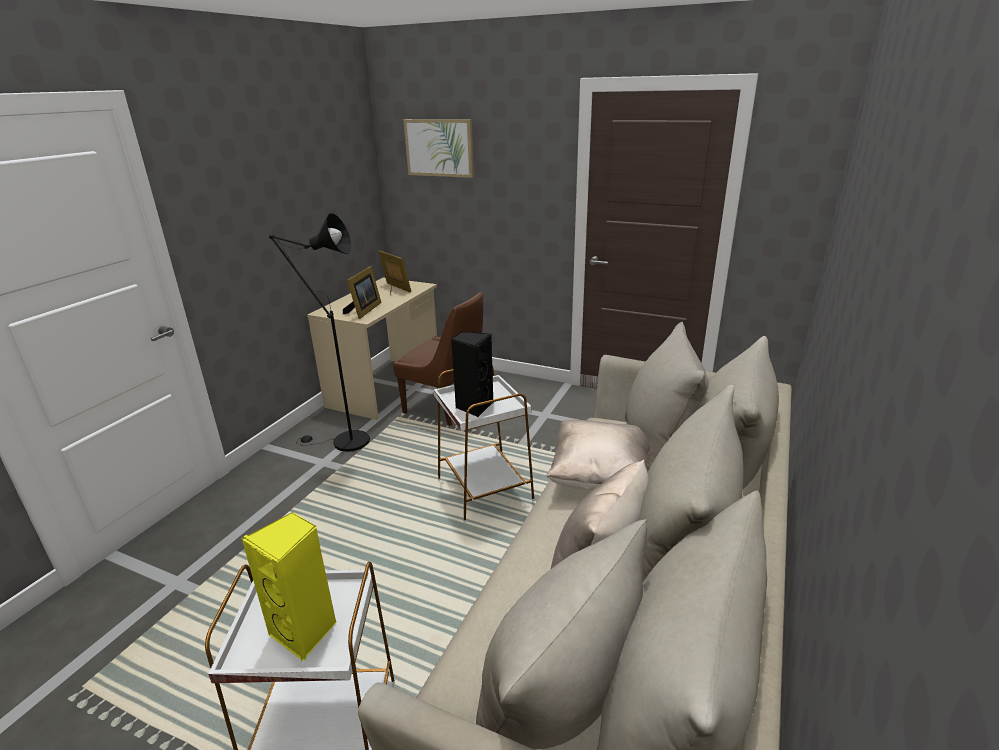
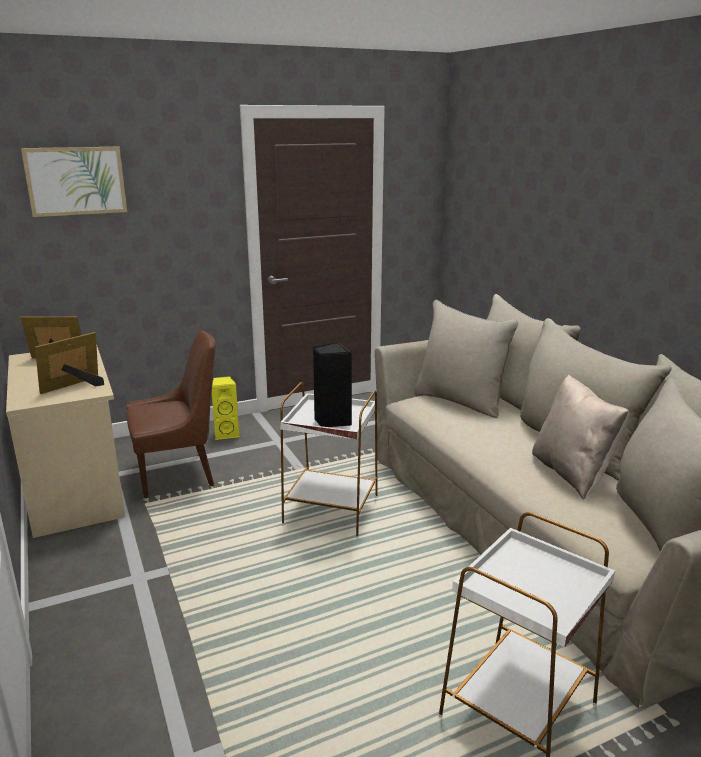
camera: 50 degrees left, 5 degrees down
yellow speaker [242,512,336,661] -> yellow speaker moved to [212,376,240,440]
black floor lamp [269,213,370,452] -> none
picture frame [343,266,382,319] -> picture frame turned 105 degrees counterclockwise [35,332,104,394]
beige pillow [546,420,650,491] -> none

